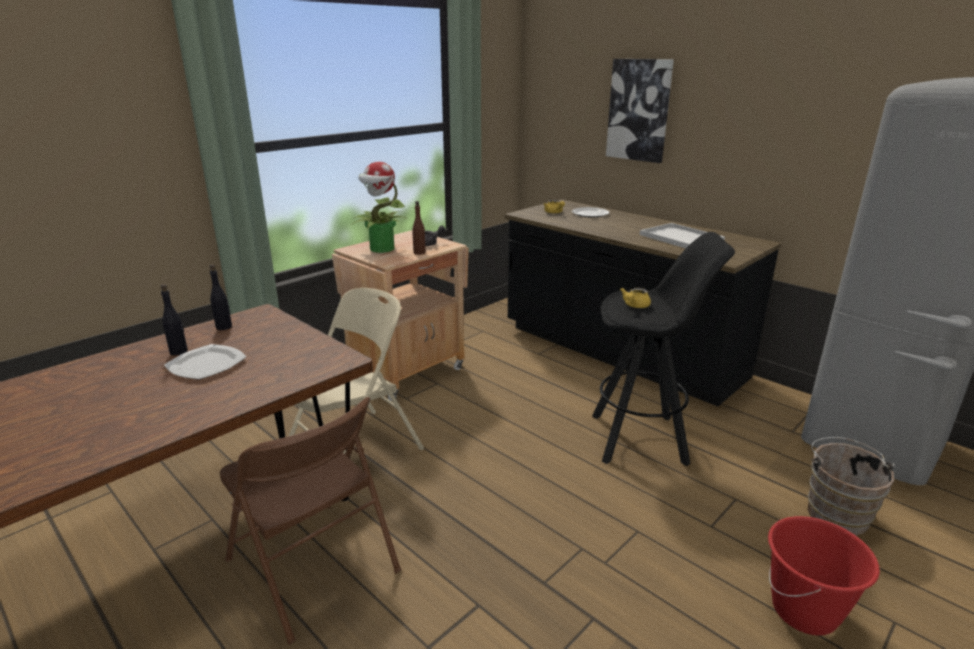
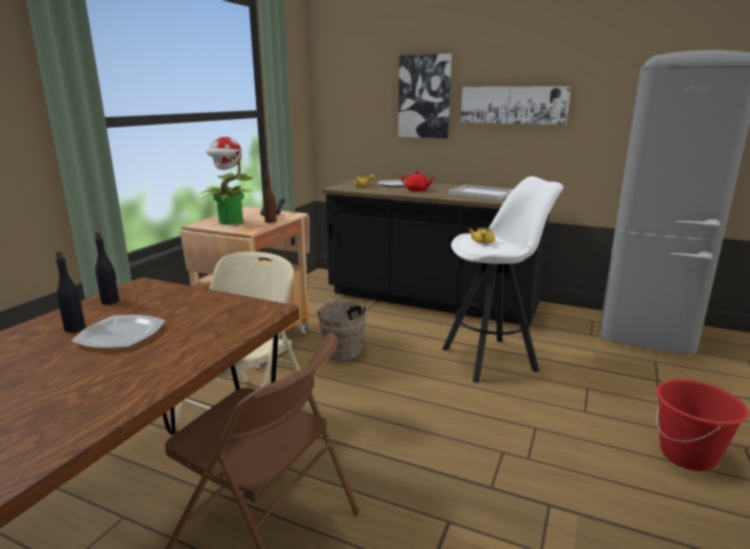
camera: 20 degrees left, 5 degrees down
black stool [592,232,735,466] -> white stool [442,176,564,383]
brown bucket [808,437,895,535] -> brown bucket moved to [315,298,368,360]
none -> red teapot [401,171,435,191]
none -> picture [461,86,571,125]

